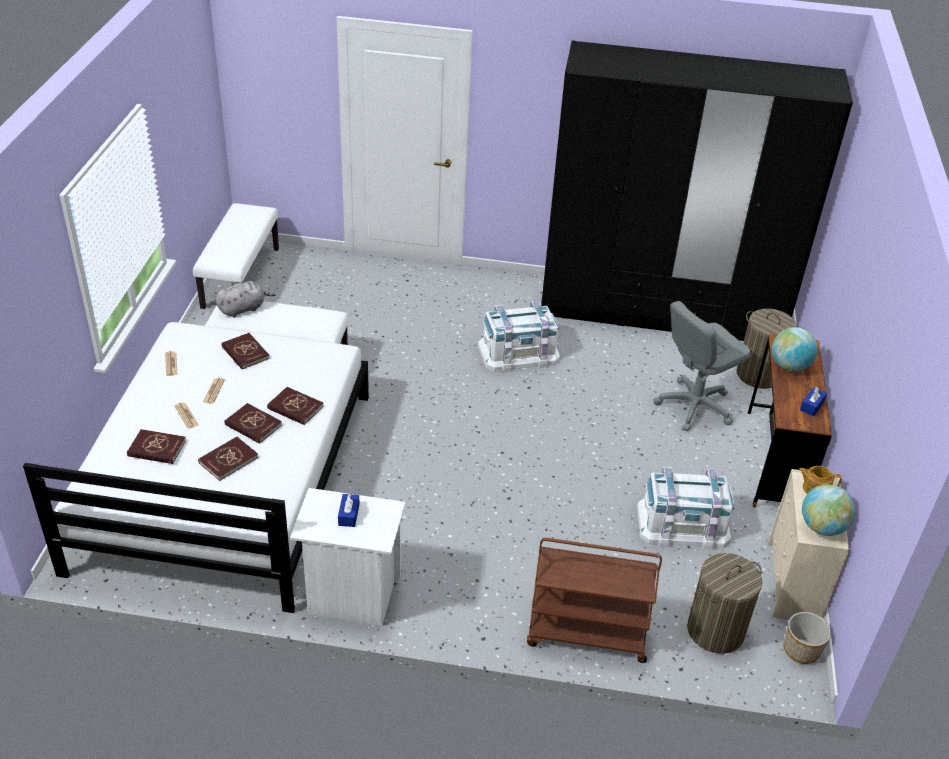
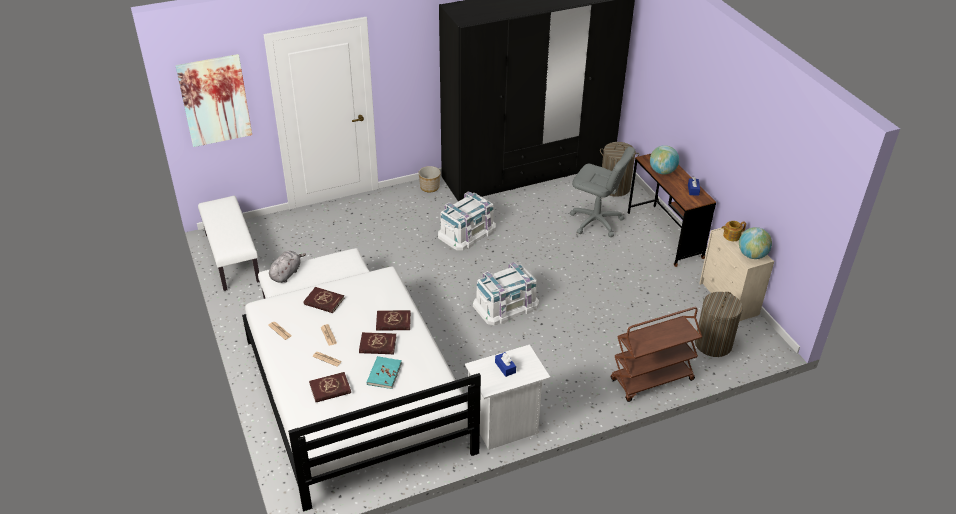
camera: 30 degrees left, 0 degrees up
red book [198,437,258,481] -> turquoise book [367,356,402,389]
white storage box [637,467,735,550] -> white storage box moved to [473,262,539,325]
grey office chair [653,301,751,431] -> grey office chair turned 90 degrees counterclockwise [570,147,635,237]
planter [784,612,831,664] -> planter moved to [419,166,441,192]
none -> picture [175,54,252,147]

